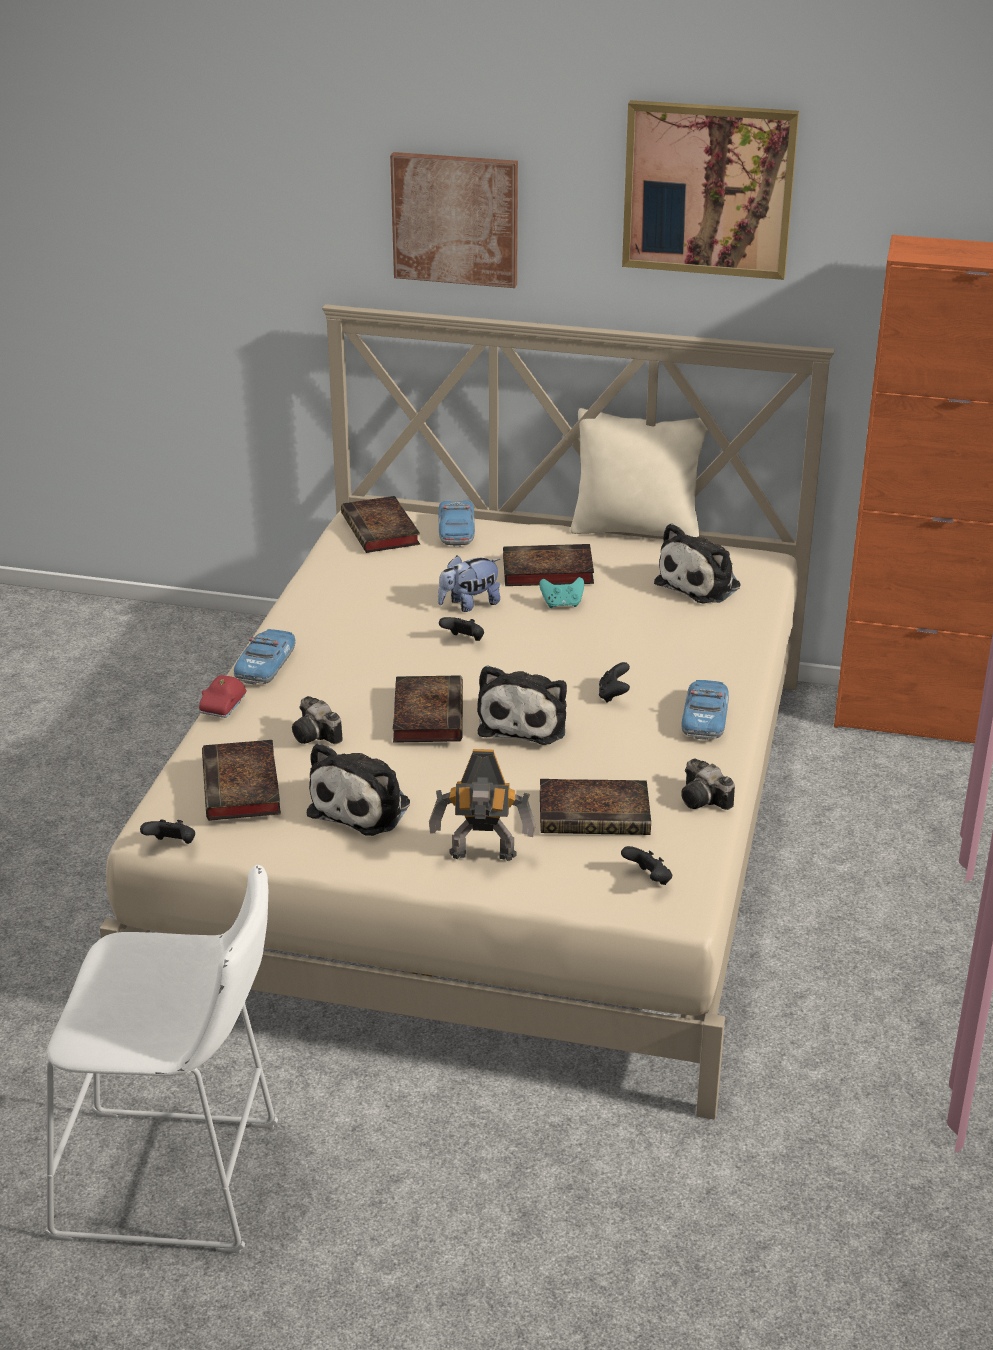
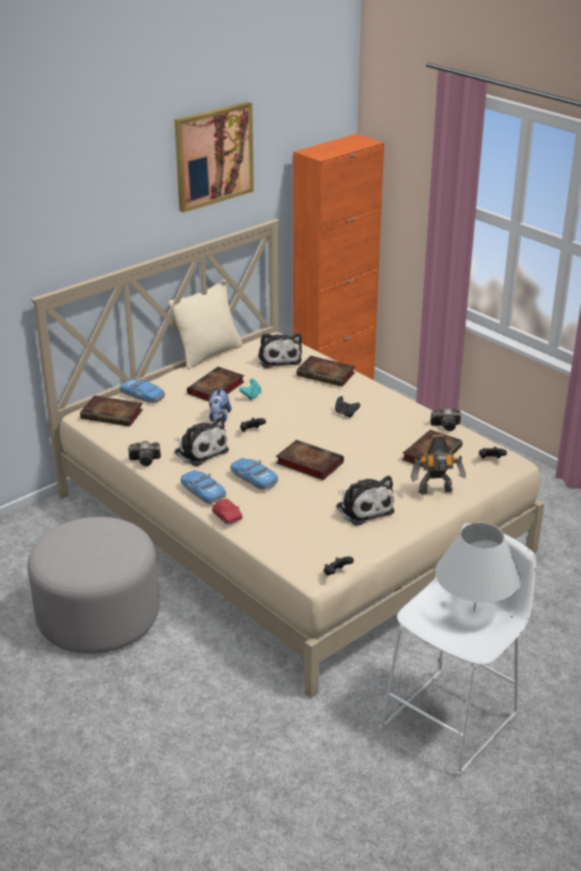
camera: 55 degrees left, 0 degrees up
book [202,740,281,821] -> book moved to [297,356,355,387]
camera [292,696,343,744] -> camera moved to [128,441,161,466]
picture [390,152,518,288] -> none
toy robot [429,749,536,861] -> toy robot turned 45 degrees clockwise [411,435,466,495]
plush toy [477,665,567,745] -> plush toy moved to [174,417,229,466]
toy car [681,680,729,740] -> toy car moved to [230,458,278,490]
none -> grey ottoman [28,517,160,654]
none -> white table lamp [435,522,522,611]

